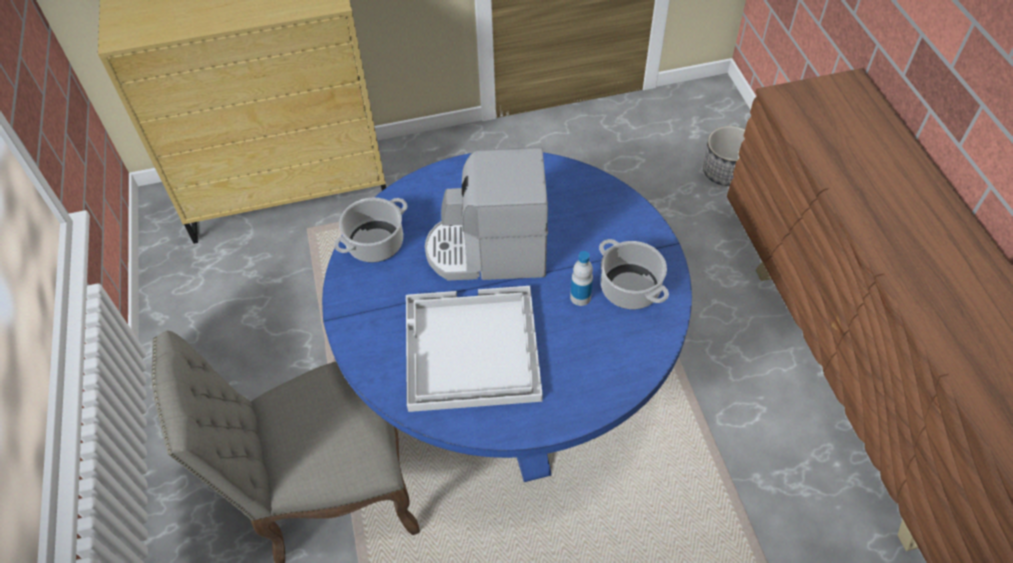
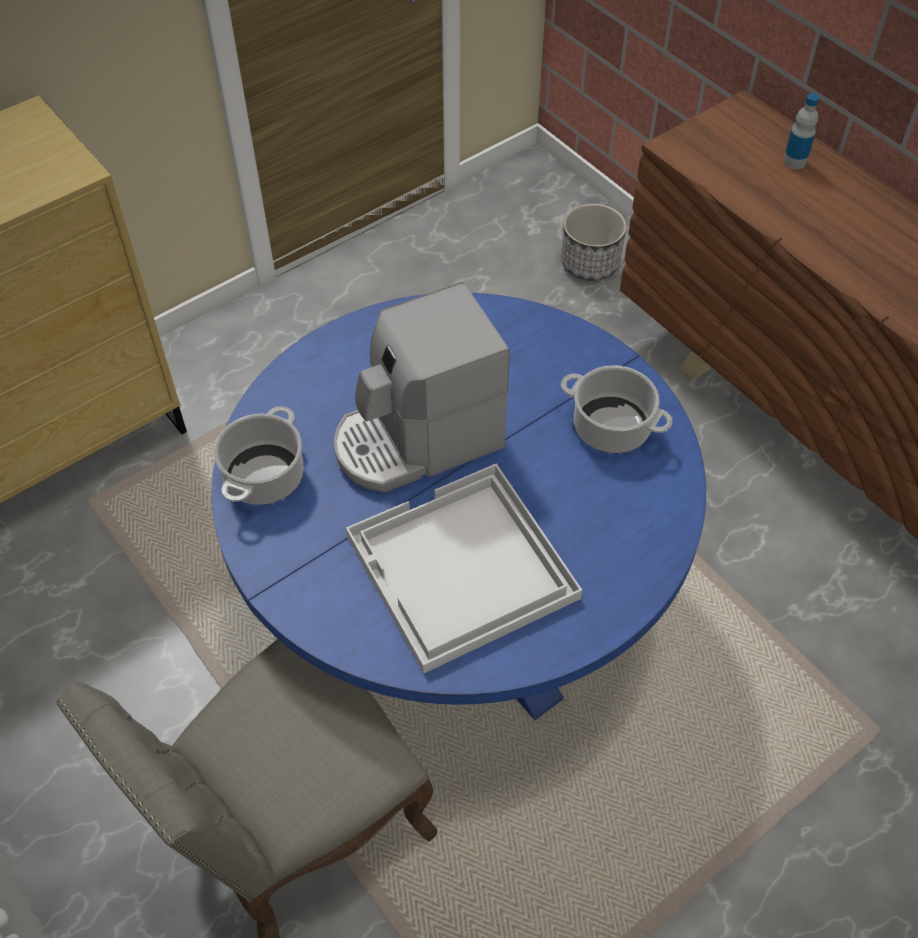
camera: 25 degrees left, 0 degrees up
bottle [570,251,593,306] -> bottle moved to [783,93,819,169]

